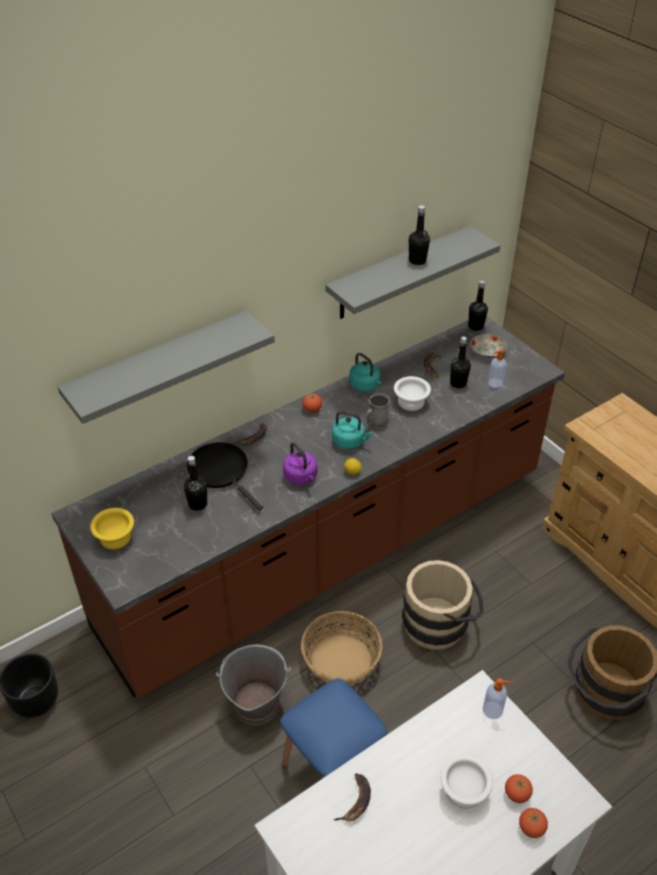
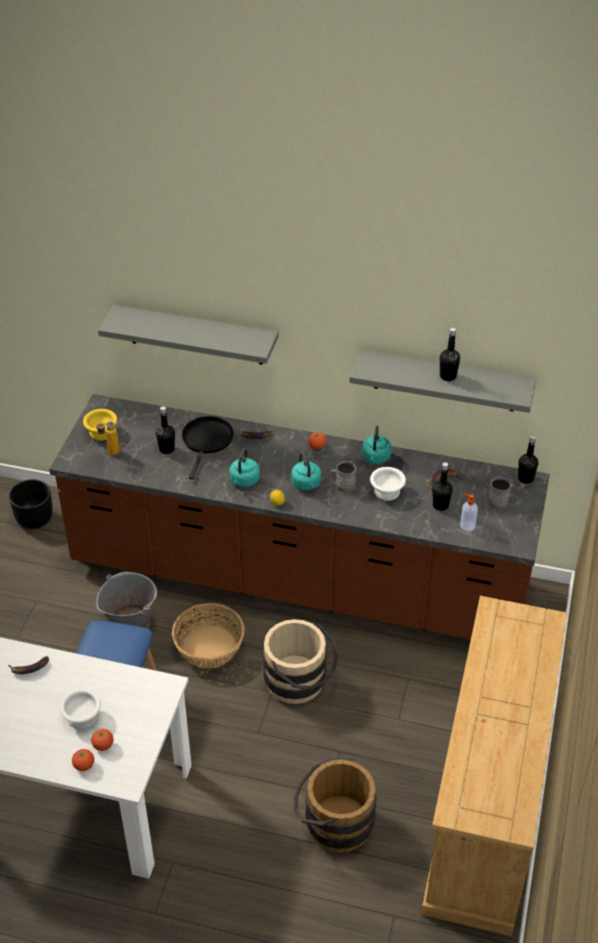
camera: 50 degrees right, 0 degrees up
purple kettle [283,442,317,485] -> turquoise kettle [229,448,260,487]
plate [470,334,507,358] -> grey mug [488,477,515,510]
soap dispenser [483,678,512,719] -> none
none -> bottle [96,421,119,455]

